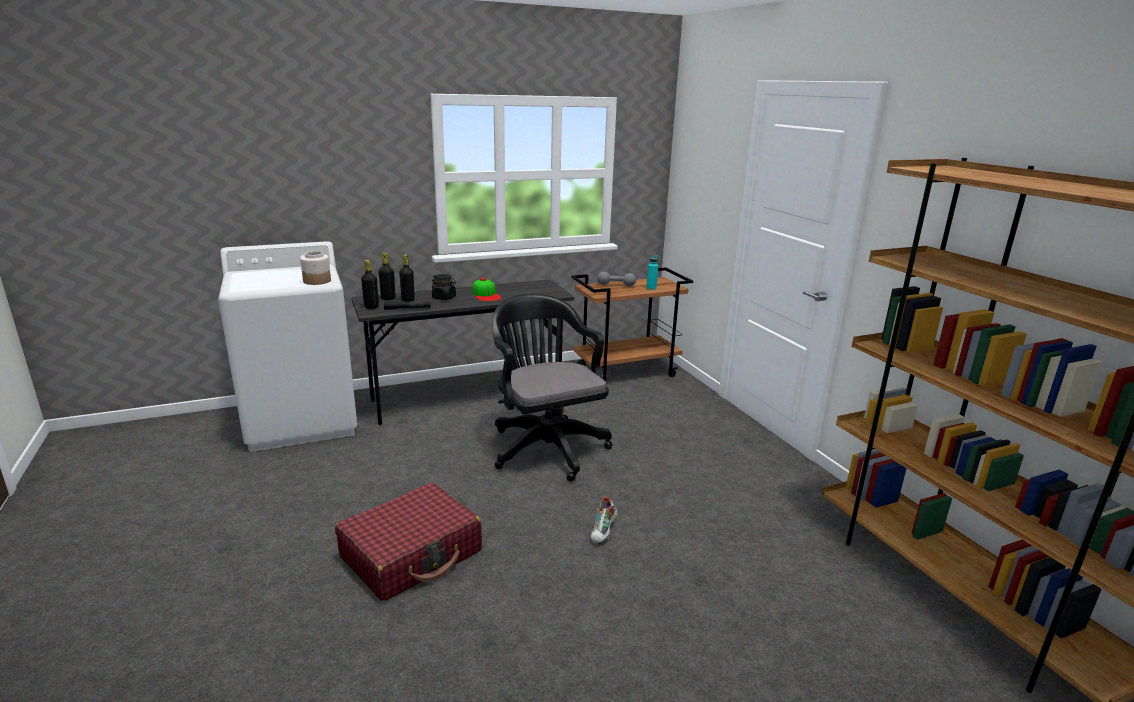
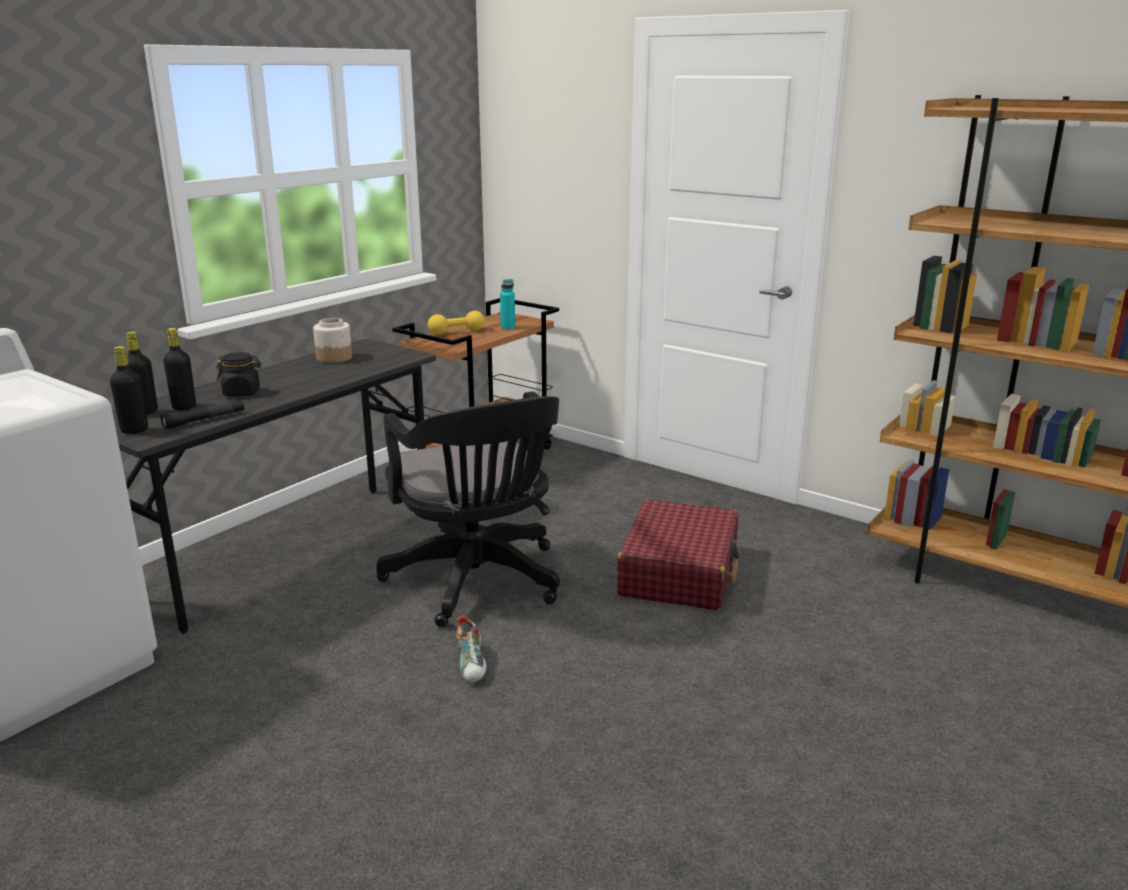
camera: 30 degrees left, 0 degrees up
jar [300,251,331,285] -> jar moved to [313,318,352,363]
red suitcase [335,483,482,601] -> red suitcase moved to [617,499,739,611]
cap [472,278,502,301] -> none
black office chair [492,294,612,481] -> black office chair turned 150 degrees counterclockwise [376,391,560,627]
shoe [591,496,617,544] -> shoe moved to [456,616,487,684]
grey dumbbell [597,272,636,287] -> yellow dumbbell [428,311,485,335]

